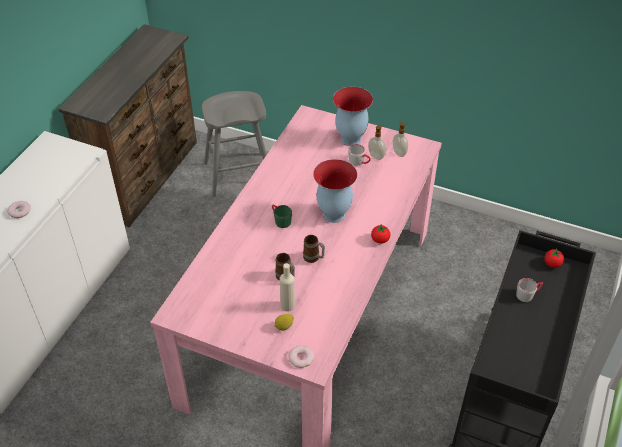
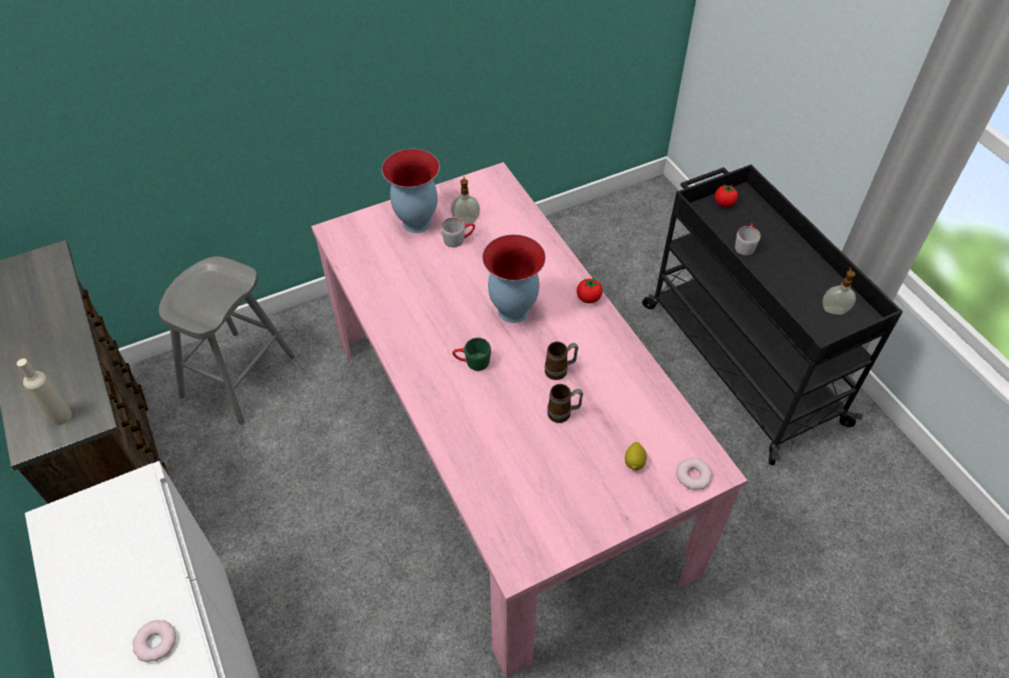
camera: 50 degrees left, 5 degrees up
beige bottle [280,263,295,312] -> beige bottle moved to [17,359,72,425]
soap dispenser [393,122,409,157] -> soap dispenser moved to [822,267,856,315]

